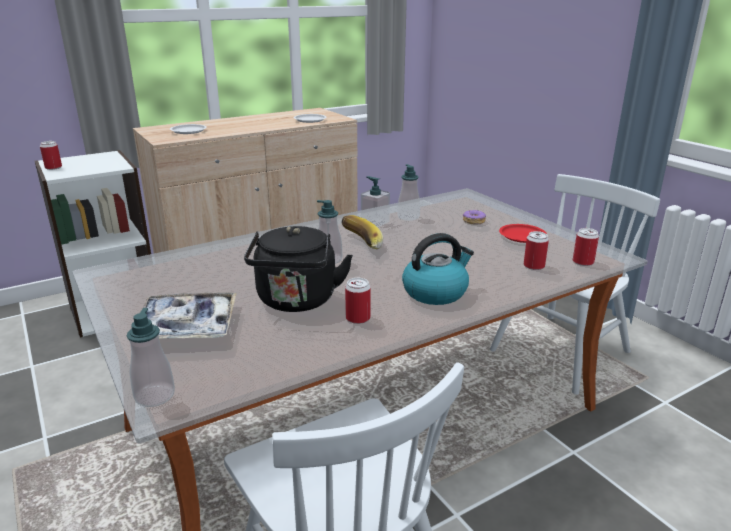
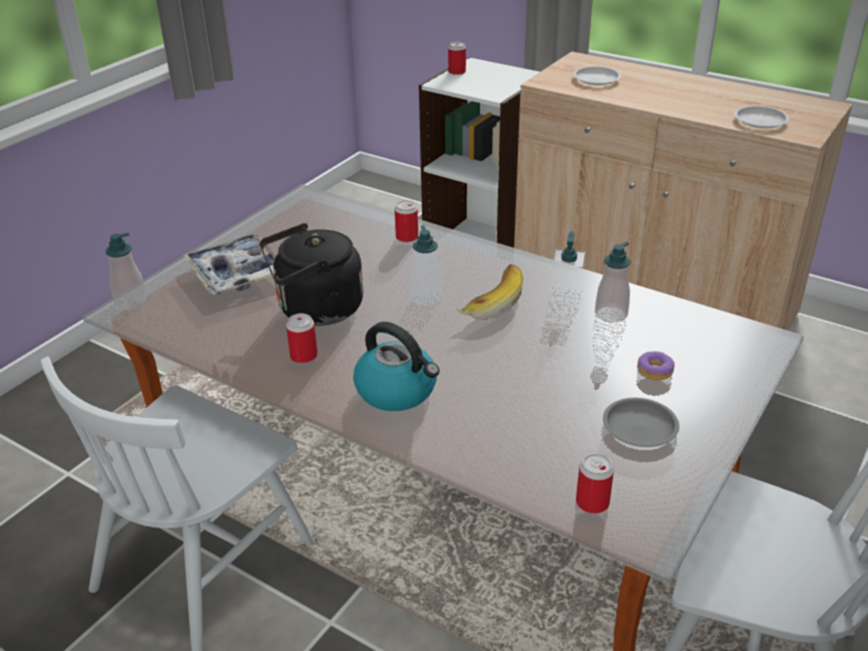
camera: 65 degrees right, 10 degrees up
red plate [499,224,547,243] -> grey plate [603,398,679,447]
can [524,231,549,270] -> can moved to [395,200,418,242]

